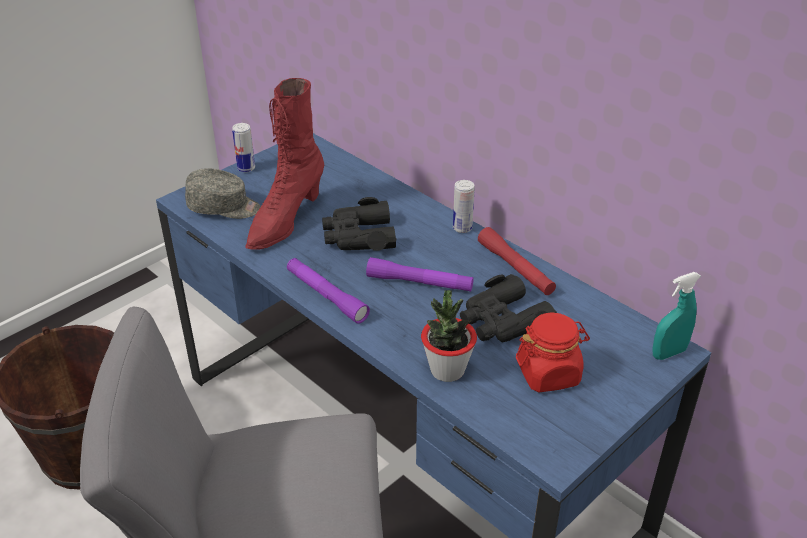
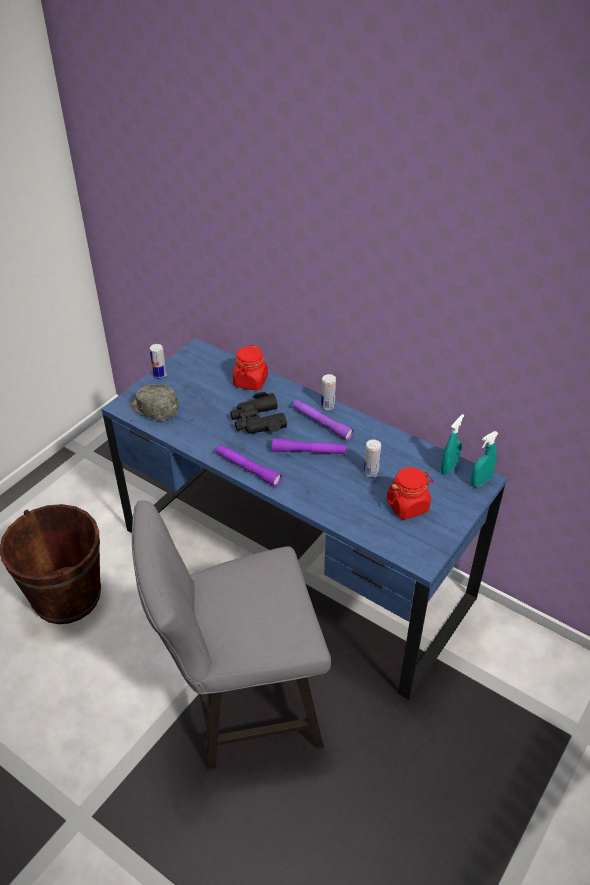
camera: 10 degrees left, 5 degrees up
grey cap [185,168,261,219] -> grey cap turned 150 degrees counterclockwise [130,384,179,420]
red boot [245,78,324,250] -> none
potted plant [421,290,477,382] -> none
black binoculars [460,274,557,342] -> can [364,439,381,477]
red flashlight [478,227,556,295] -> none
none -> red jar [233,345,268,390]
none -> purple flashlight [292,399,354,441]
none -> turquoise spray bottle [441,414,464,475]

